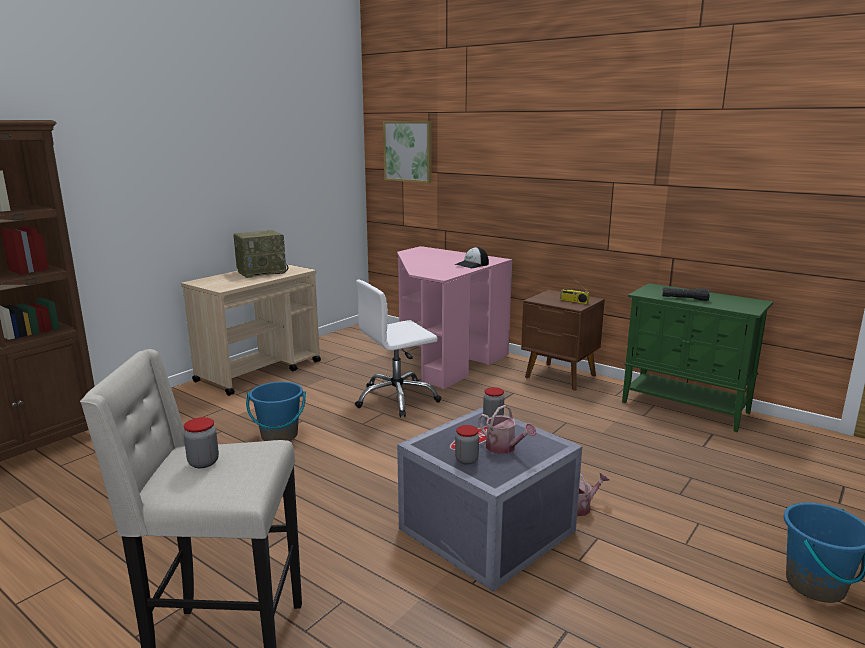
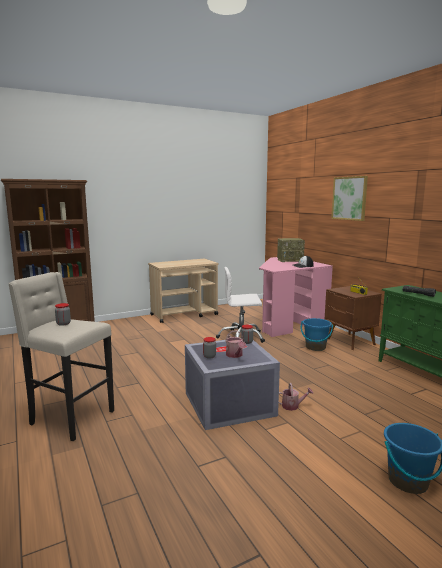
camera: 25 degrees right, 5 degrees down
radio [233,230,288,278] -> radio moved to [277,238,305,262]
blue bucket [246,382,306,441] -> blue bucket moved to [301,318,333,351]
picture [383,121,432,183] -> picture moved to [331,176,368,221]

